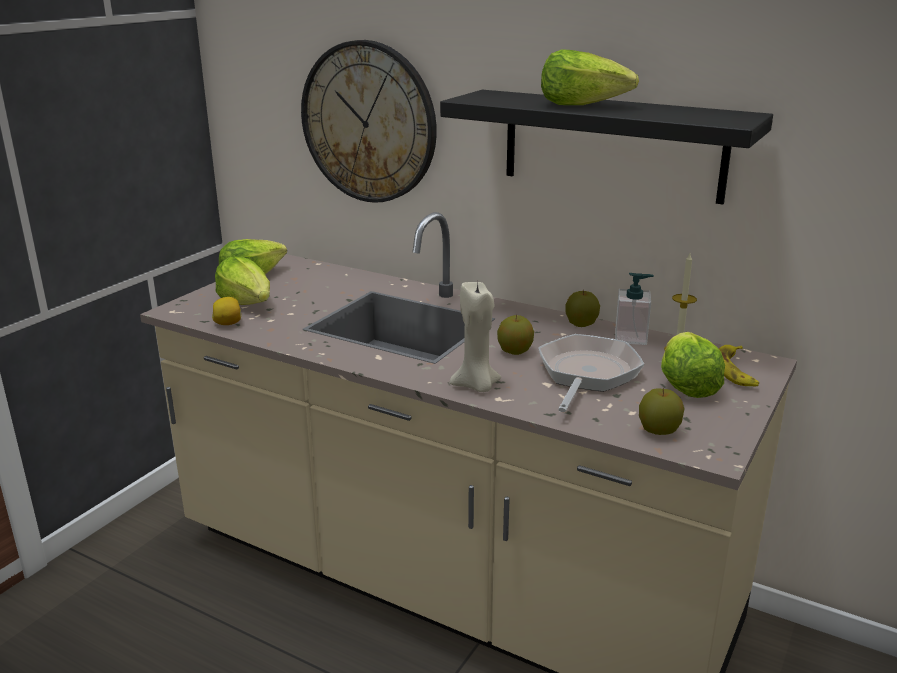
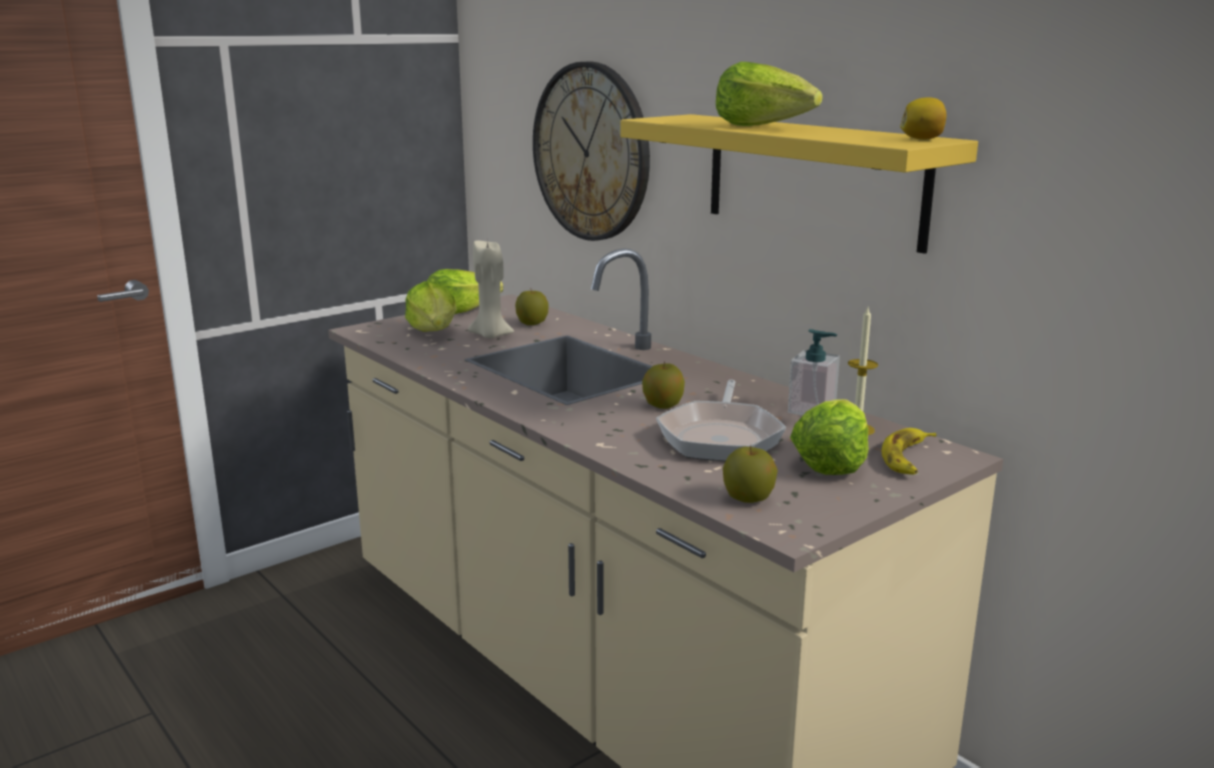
camera: 20 degrees right, 5 degrees down
lemon [212,297,241,325] -> lemon moved to [900,97,946,140]
black shelf [440,90,773,205] -> yellow shelf [620,114,978,254]
beige candle [450,282,501,392] -> beige candle moved to [468,240,514,339]
frying pan [538,334,644,412] -> frying pan turned 150 degrees clockwise [656,380,786,461]
apple [566,290,600,327] -> apple moved to [515,290,549,325]

